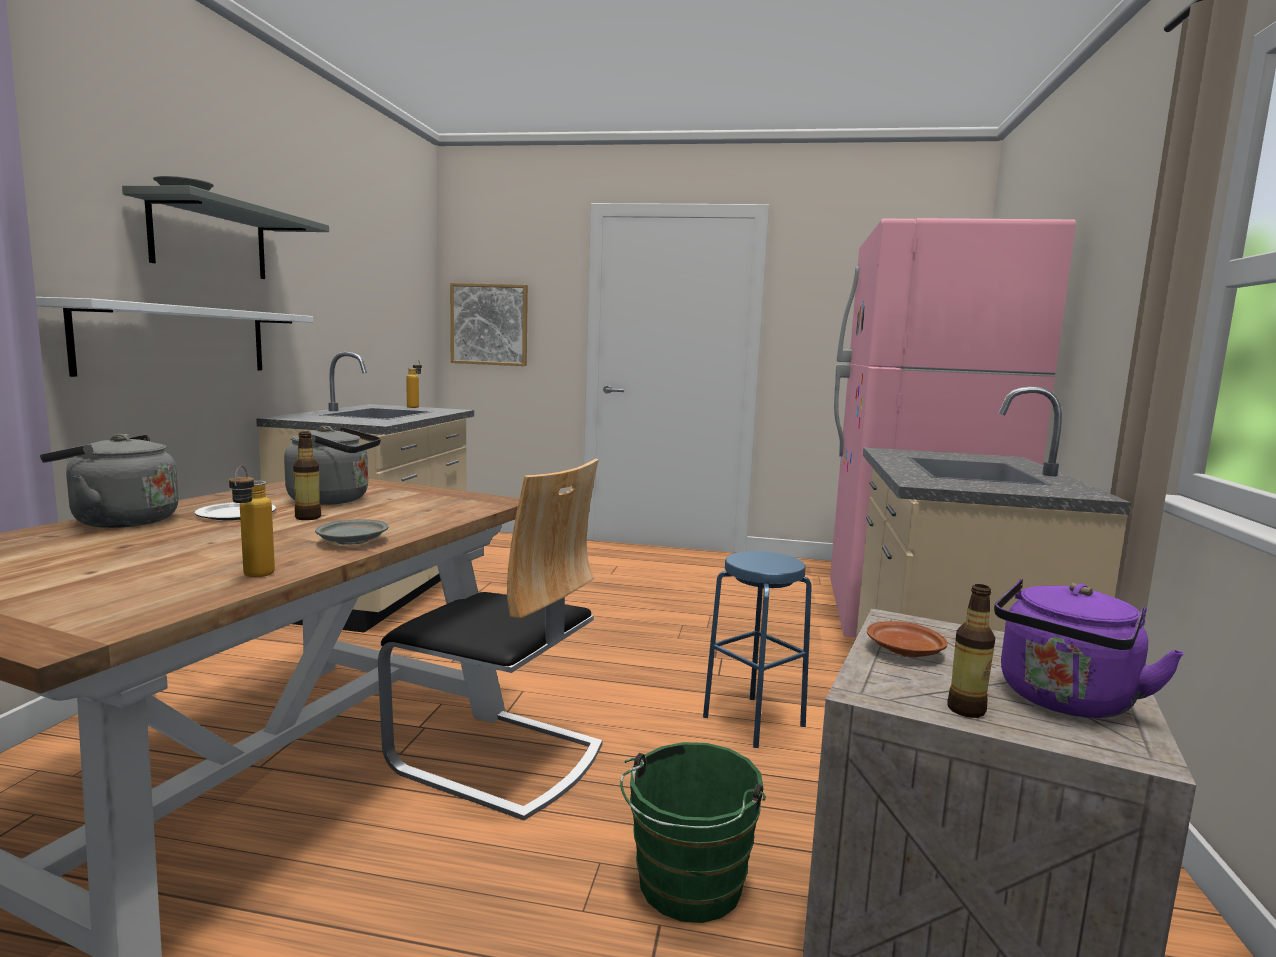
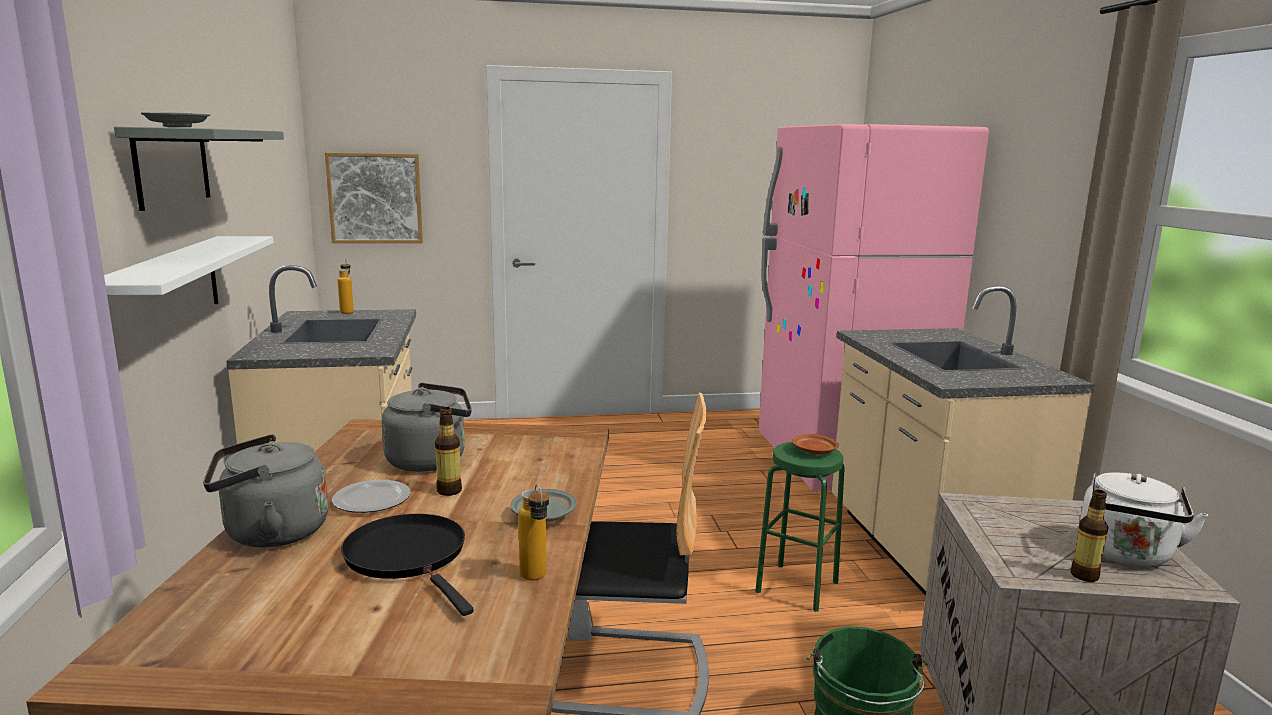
camera: 20 degrees left, 5 degrees up
blue stool [703,551,812,748] -> green stool [756,442,845,612]
brown plate [867,621,948,658] -> brown plate moved to [792,434,839,455]
purple kettle [994,579,1184,718] -> white kettle [1080,472,1208,566]
none -> black frying pan [341,514,474,616]

